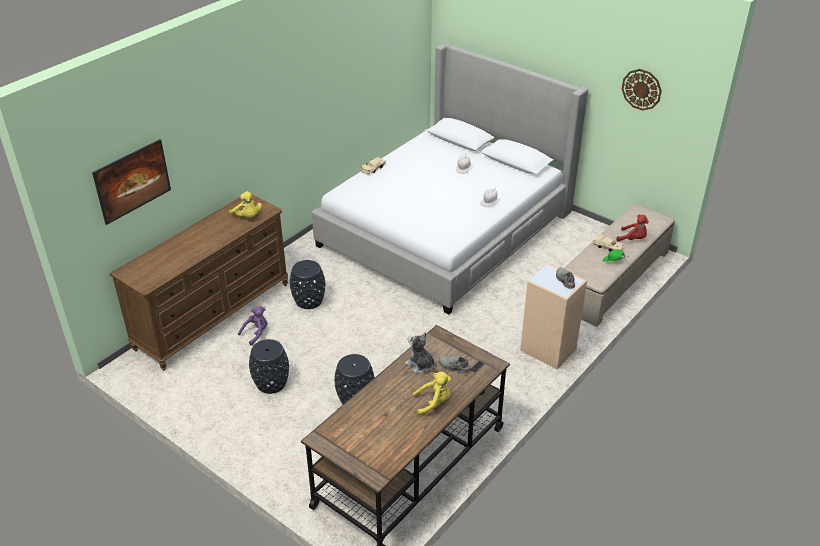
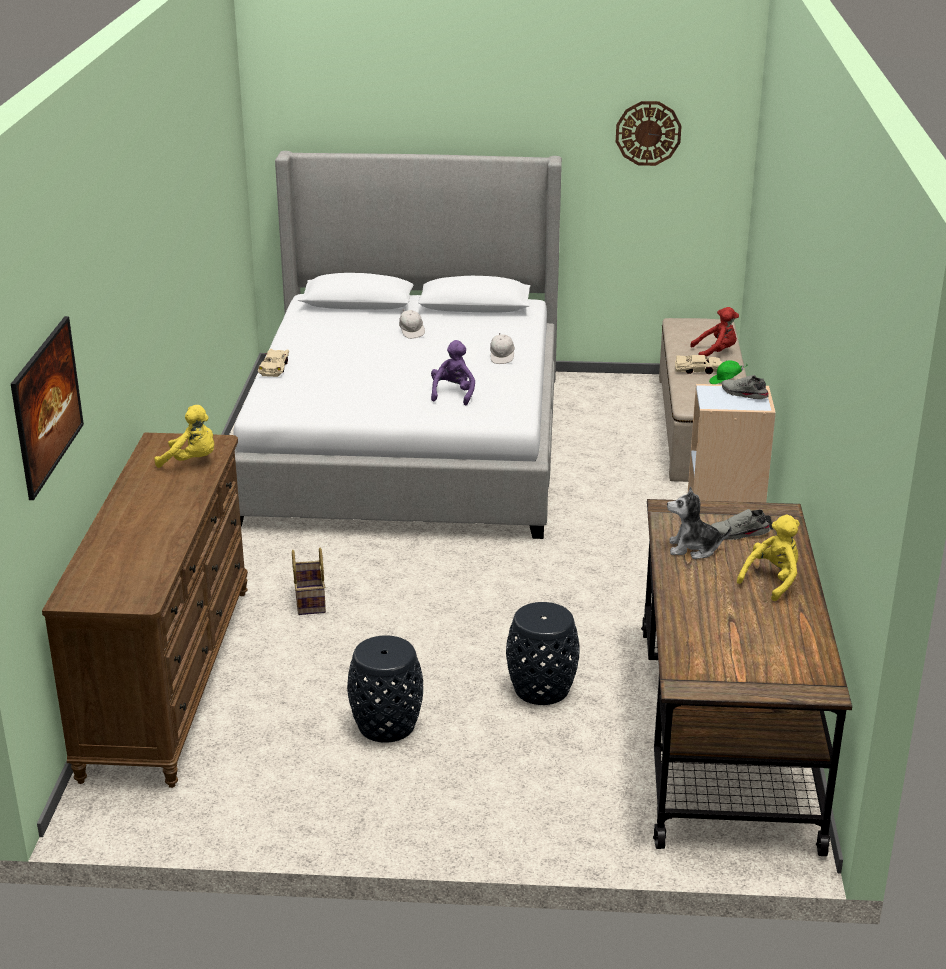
camera: 35 degrees left, 10 degrees down
purple plush toy [238,306,268,345] -> purple plush toy moved to [431,340,475,405]
black stool [290,260,325,309] -> basket [292,548,326,615]

